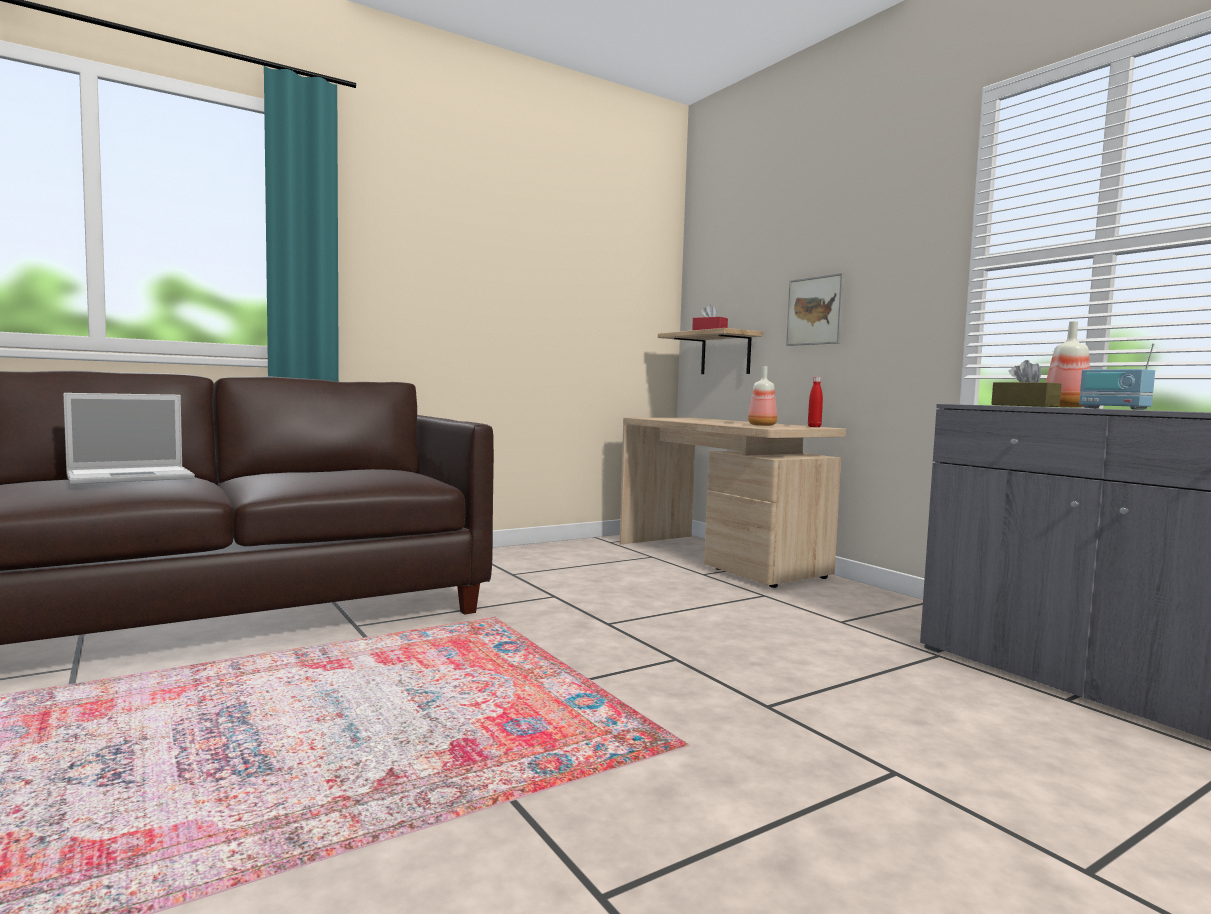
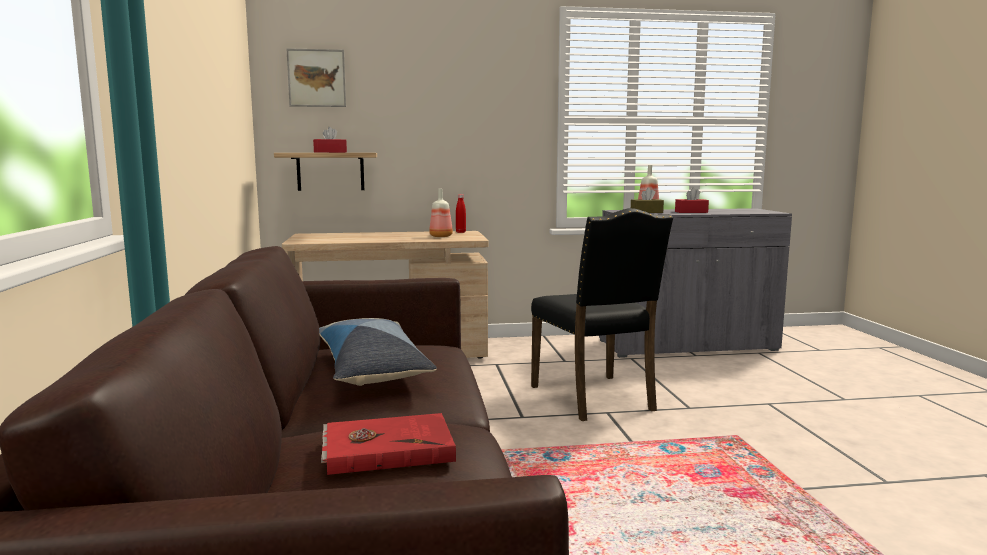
camera: 65 degrees left, 5 degrees up
laptop [63,393,195,484] -> red book [321,413,456,475]
picture [786,273,844,346] -> picture moved to [287,48,346,107]
radio [1079,344,1155,410] -> red tissue box [675,188,709,213]
none -> pillow [319,318,437,386]
none -> black chair [531,208,673,421]

